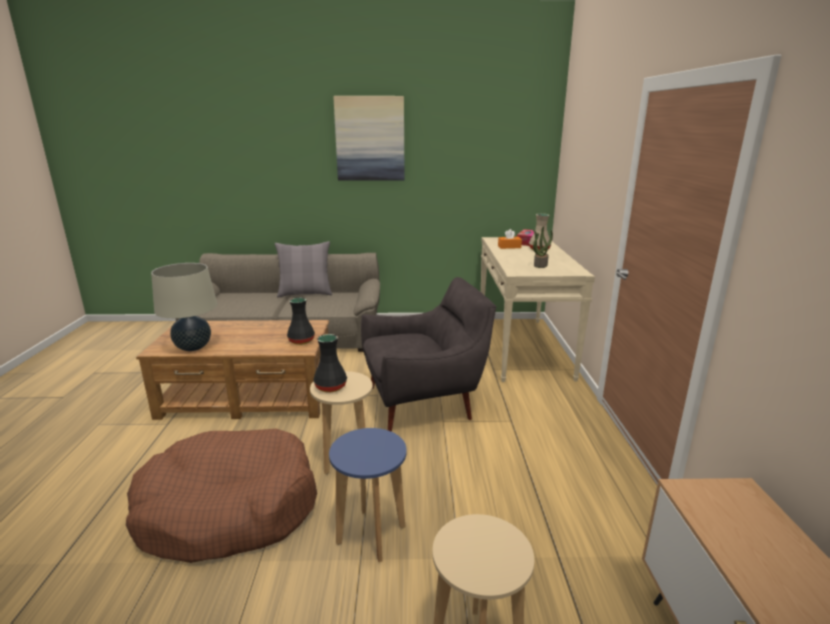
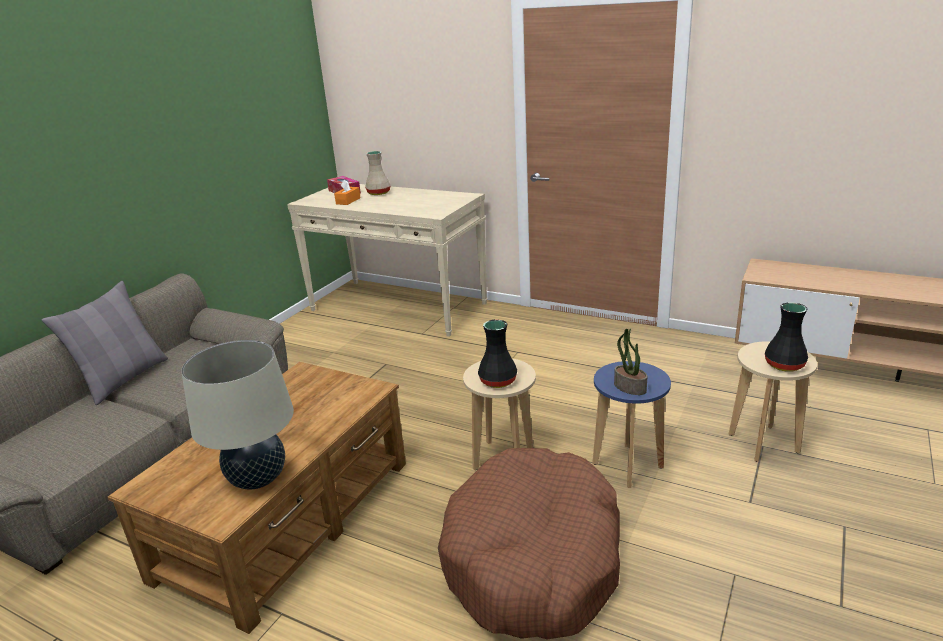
camera: 60 degrees left, 5 degrees up
black vase [287,297,315,345] -> black vase moved to [765,302,808,372]
picture [333,96,405,180] -> none
grey armchair [361,277,497,432] -> none
potted plant [532,226,553,268] -> potted plant moved to [614,329,648,395]

